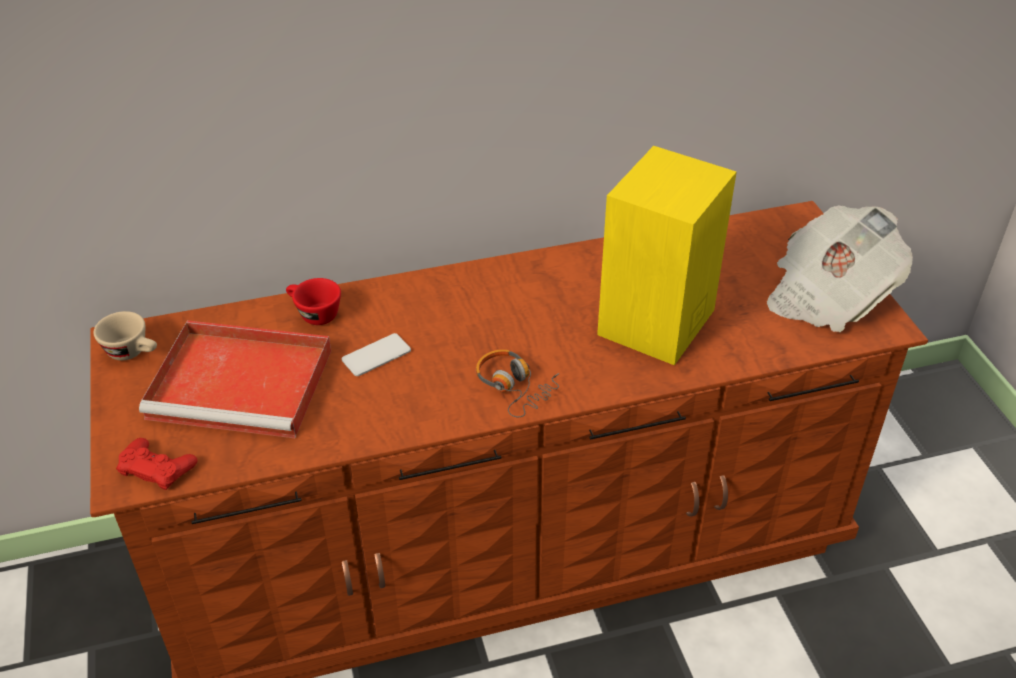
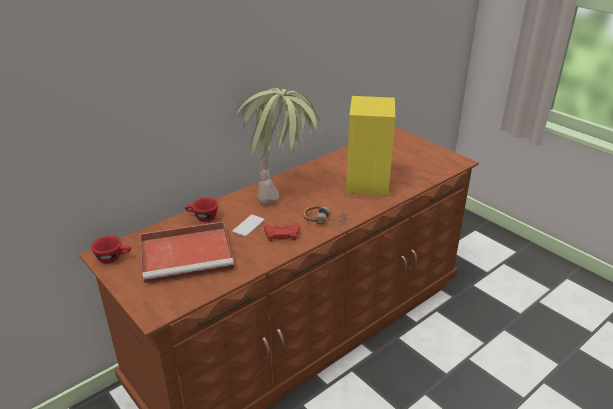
camera: 25 degrees left, 10 degrees down
beige cup [94,311,157,360] -> red cup [91,236,131,263]
red game controller [116,438,198,490] -> red game controller moved to [264,224,300,241]
newspaper [767,205,913,332] -> none
none -> potted plant [236,88,321,205]

